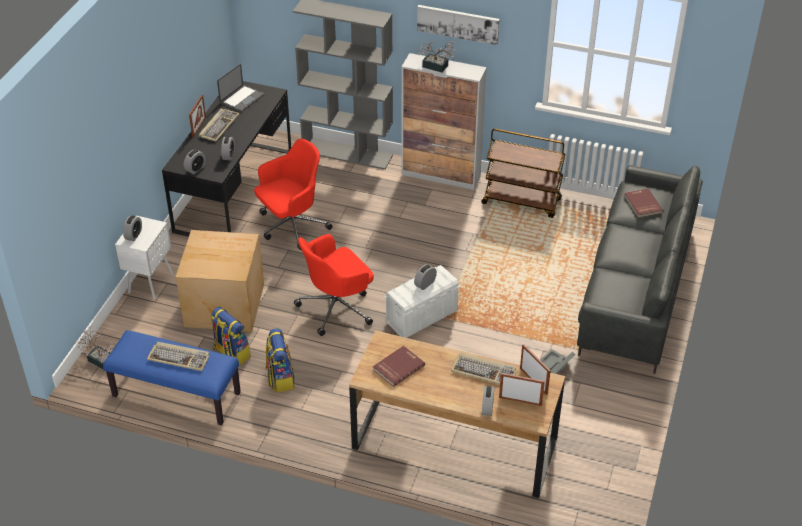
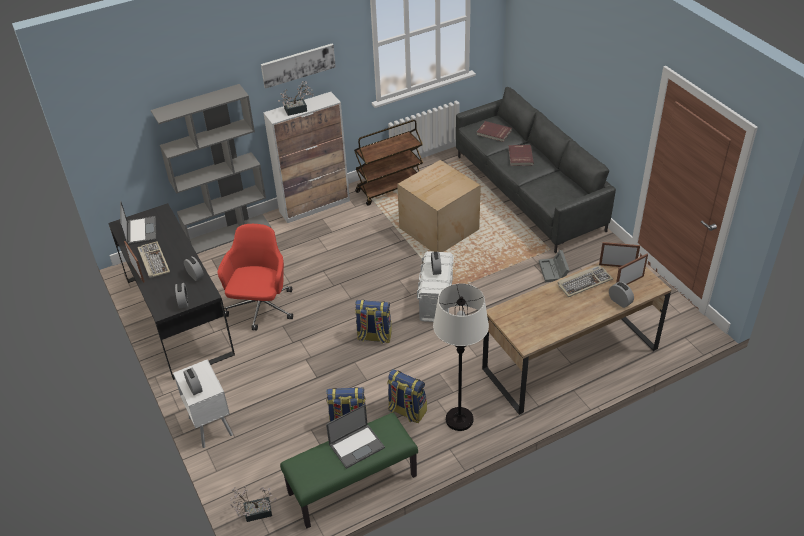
camera: 45 degrees left, 0 degrees up
blue bench [103,330,241,426] -> green bench [280,413,418,528]
keyboard [147,342,209,371] -> laptop [326,404,385,469]
cardboard box [176,230,264,332] -> cardboard box moved to [397,160,481,252]
red office chair [294,234,374,336] -> backpack [355,300,392,344]
red book [373,346,425,387] -> red book moved to [508,145,534,166]
none -> white floor lamp [433,283,489,431]

